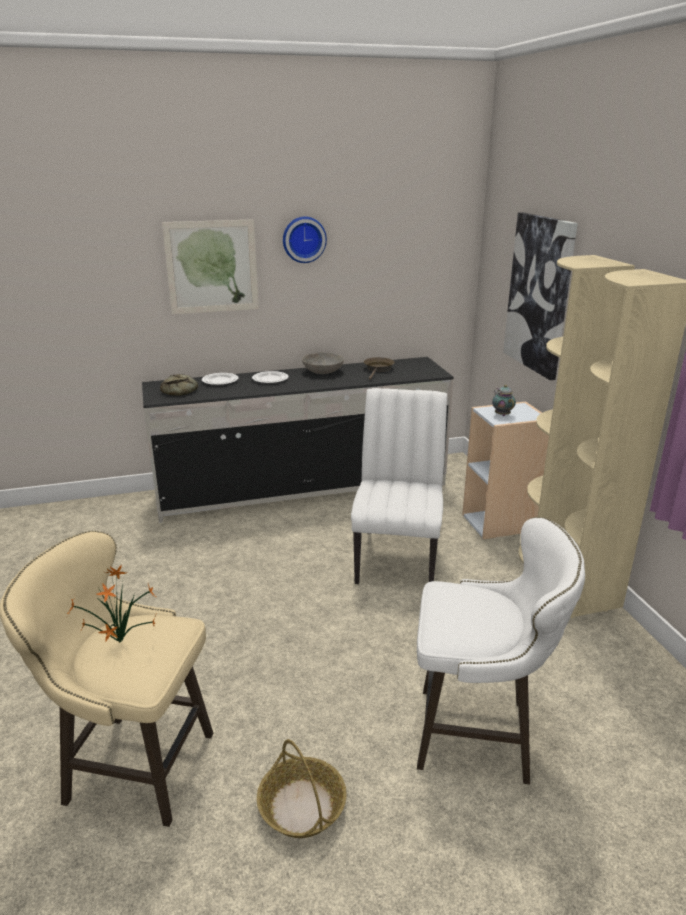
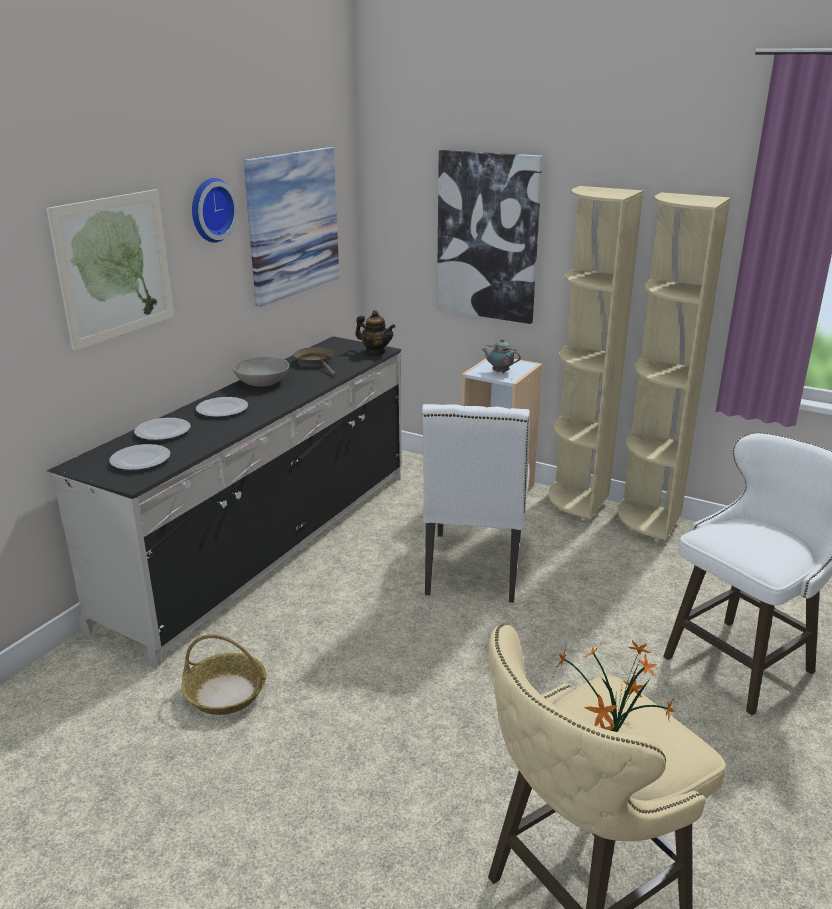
camera: 45 degrees left, 0 degrees up
bread [160,374,198,396] -> plate [109,444,170,470]
basket [257,739,347,838] -> basket moved to [181,635,266,715]
white chair [351,388,447,584] -> white chair turned 135 degrees counterclockwise [422,404,530,603]
none -> picture [244,147,339,307]
none -> teapot [355,310,395,355]

